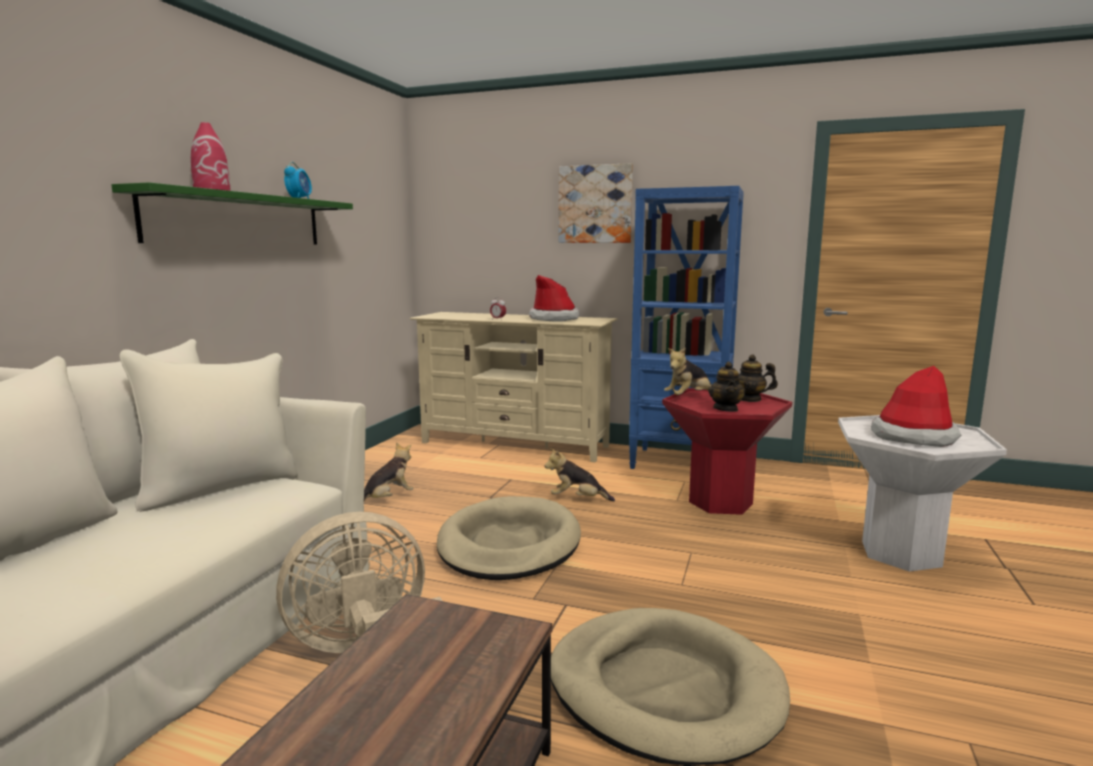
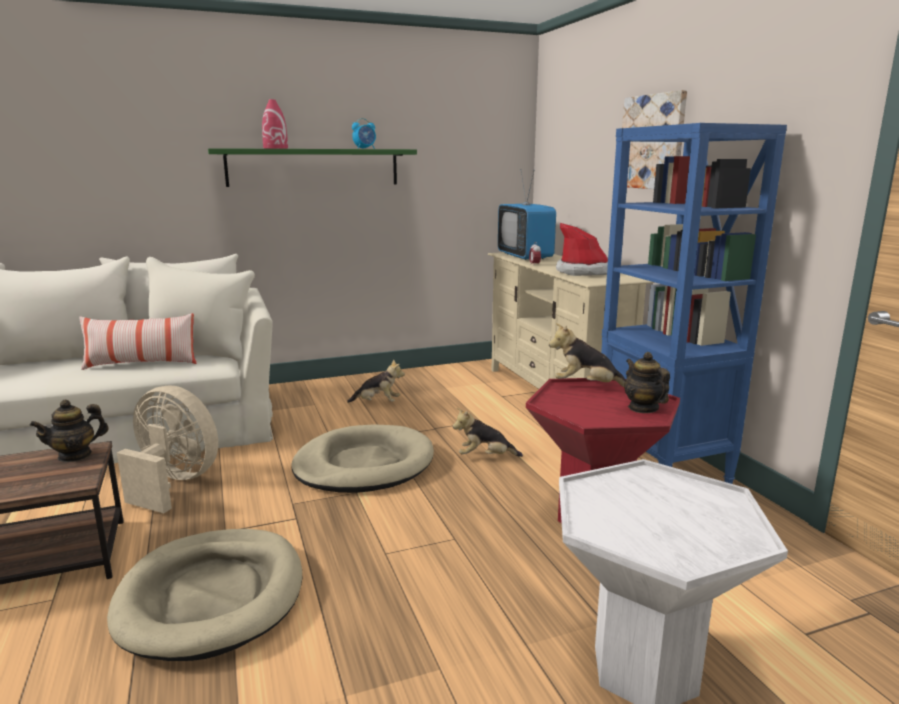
camera: 50 degrees right, 5 degrees up
plush toy [545,448,615,501] -> plush toy turned 60 degrees counterclockwise [453,408,523,457]
teapot [708,362,746,412] -> teapot moved to [30,399,109,463]
hat [871,366,961,447] -> none
none -> pillow [80,313,196,370]
none -> television [498,171,556,260]

